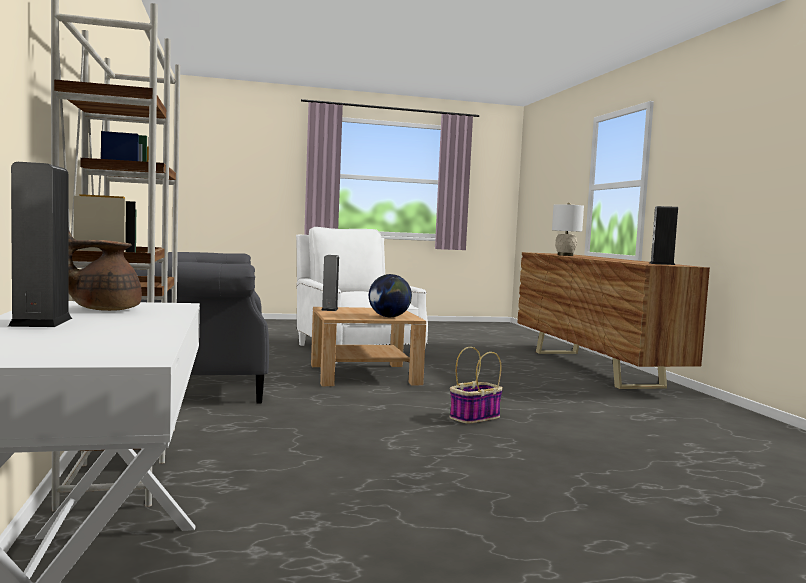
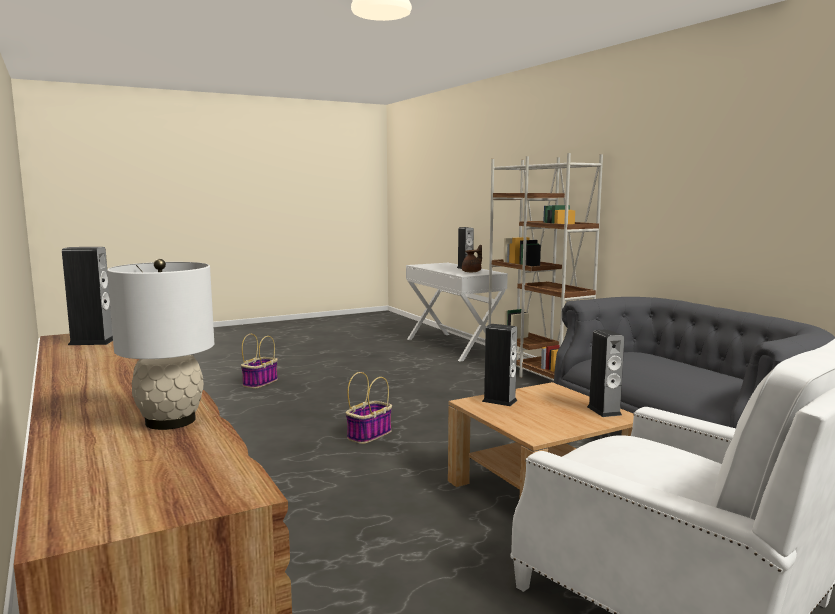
camera: 165 degrees right, 5 degrees up
globe [369,274,412,317] -> speaker [482,324,518,406]
none -> basket [241,334,278,388]

